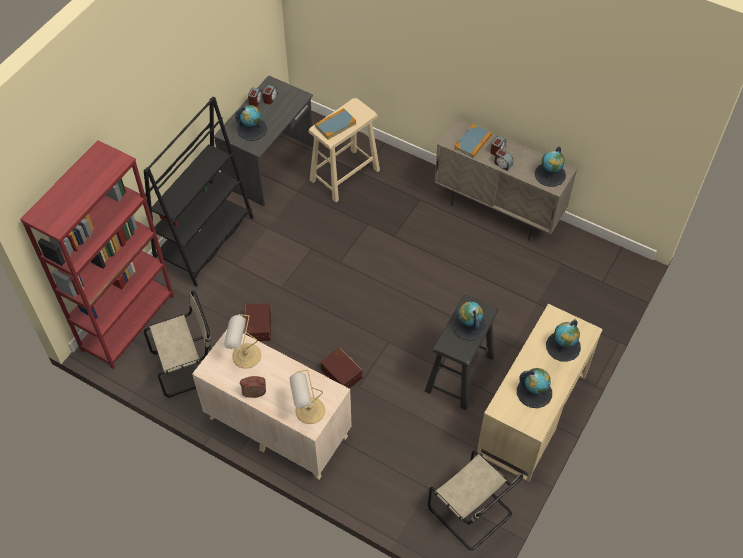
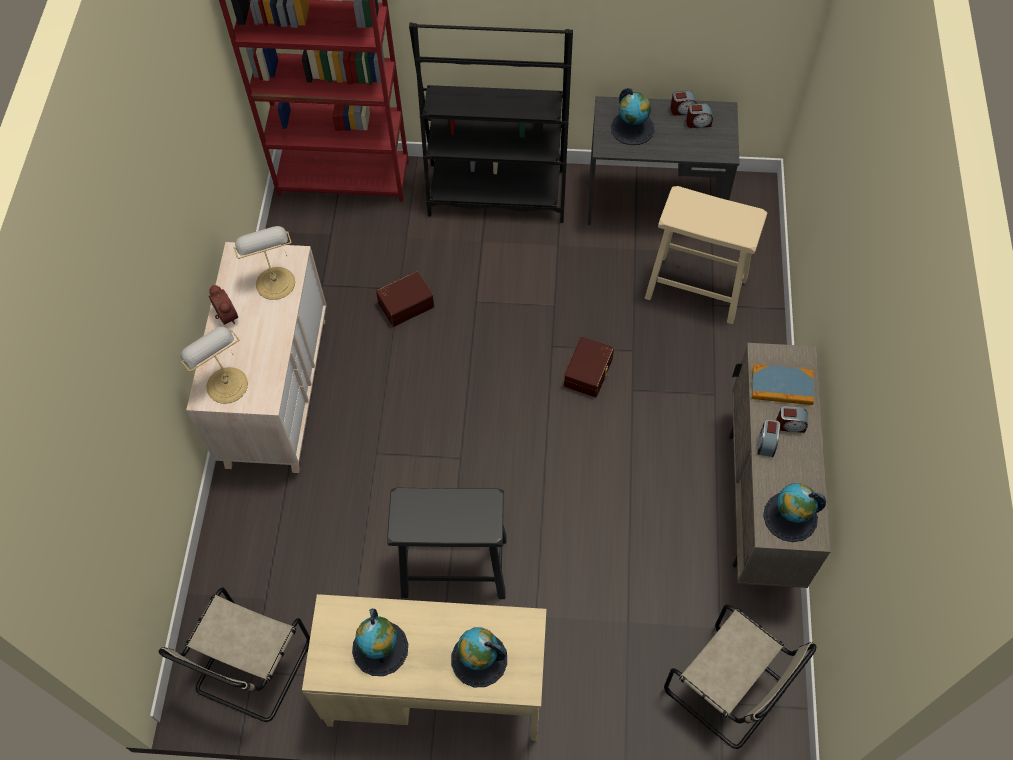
camera: 65 degrees right, 5 degrees up
beige chair [144,290,211,398] -> beige chair moved to [664,605,816,749]
book [315,108,357,140] -> none
brown storage box [320,347,362,388] -> brown storage box moved to [564,337,614,397]
globe [452,301,486,341] -> none

